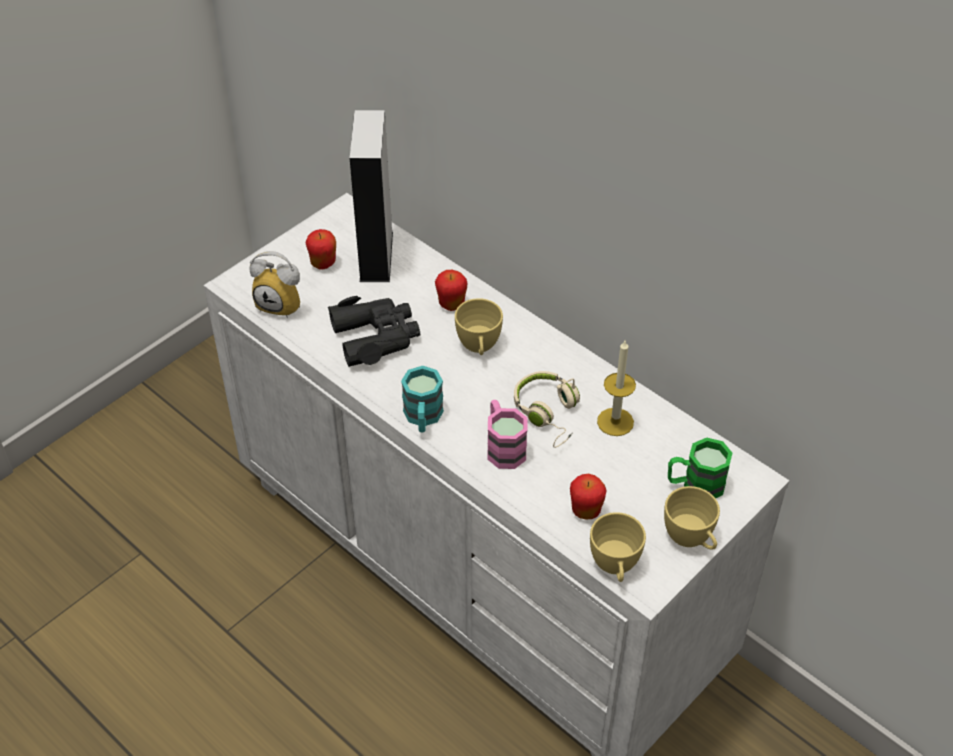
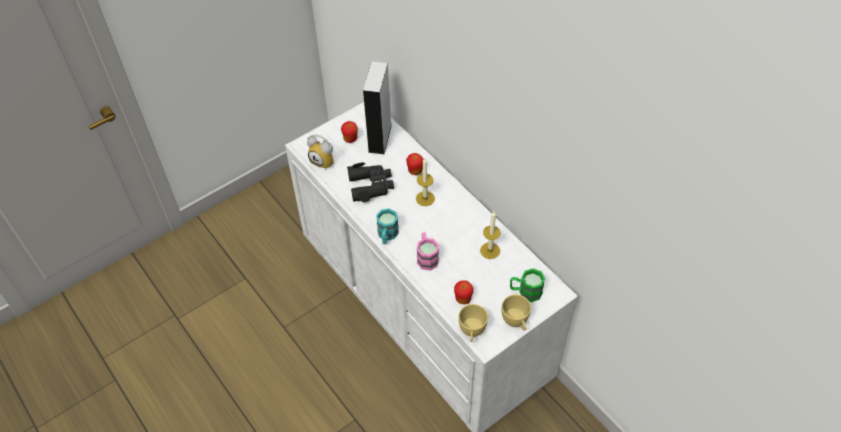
camera: 10 degrees right, 5 degrees up
yellow cup [455,298,503,355] -> candle [416,158,435,206]
beige headphones [514,371,580,448] -> none

